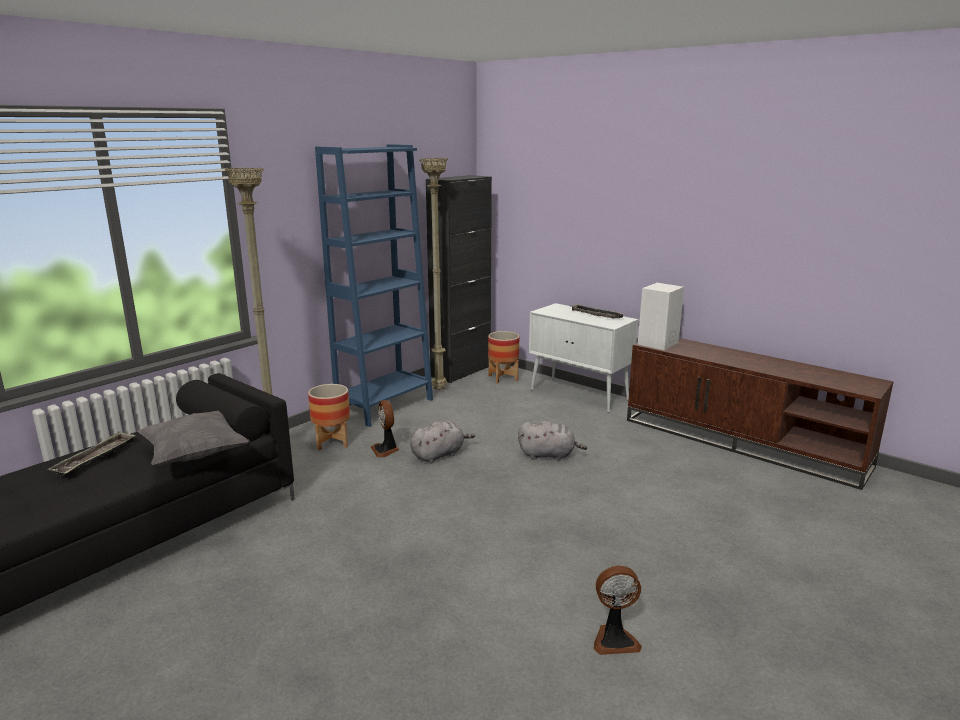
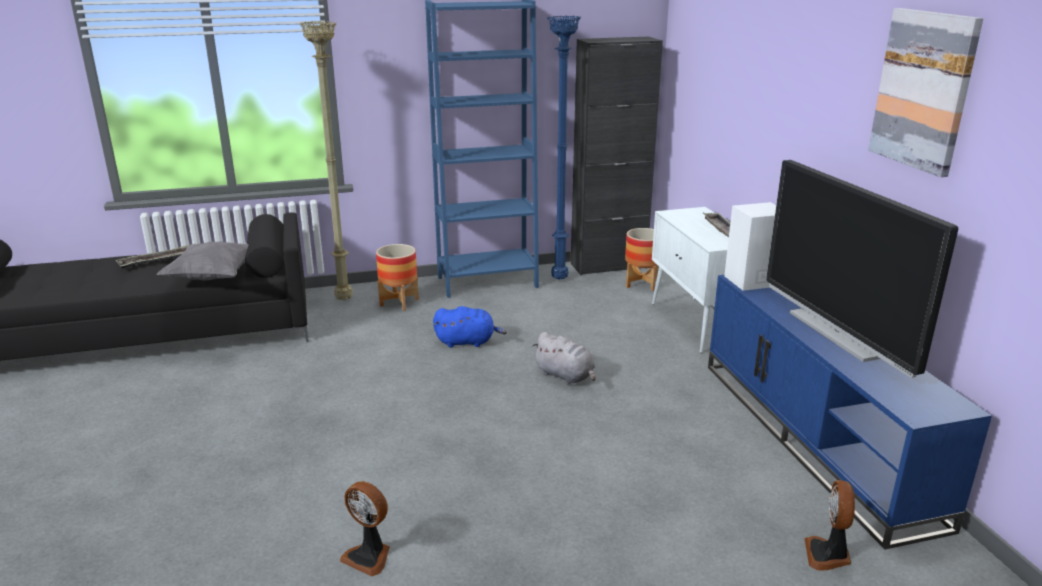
camera: 35 degrees right, 5 degrees up
fan [371,400,399,458] -> fan moved to [804,480,855,571]
grey plush toy [411,421,475,463] -> blue plush toy [433,306,507,348]
beige floor lamp [419,158,448,390] -> blue floor lamp [547,15,581,280]
brown tv stand [627,338,894,490] -> blue tv stand [708,275,992,550]
none -> television [766,160,958,378]
none -> picture [868,8,983,177]

